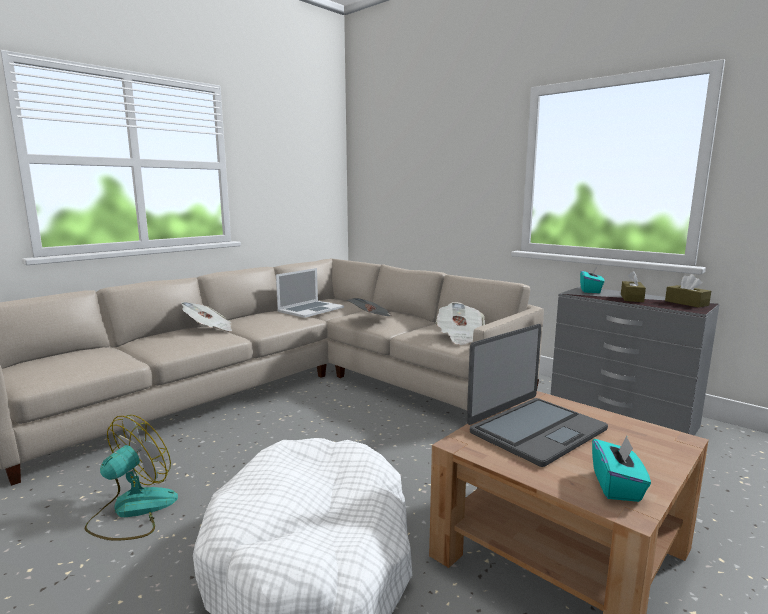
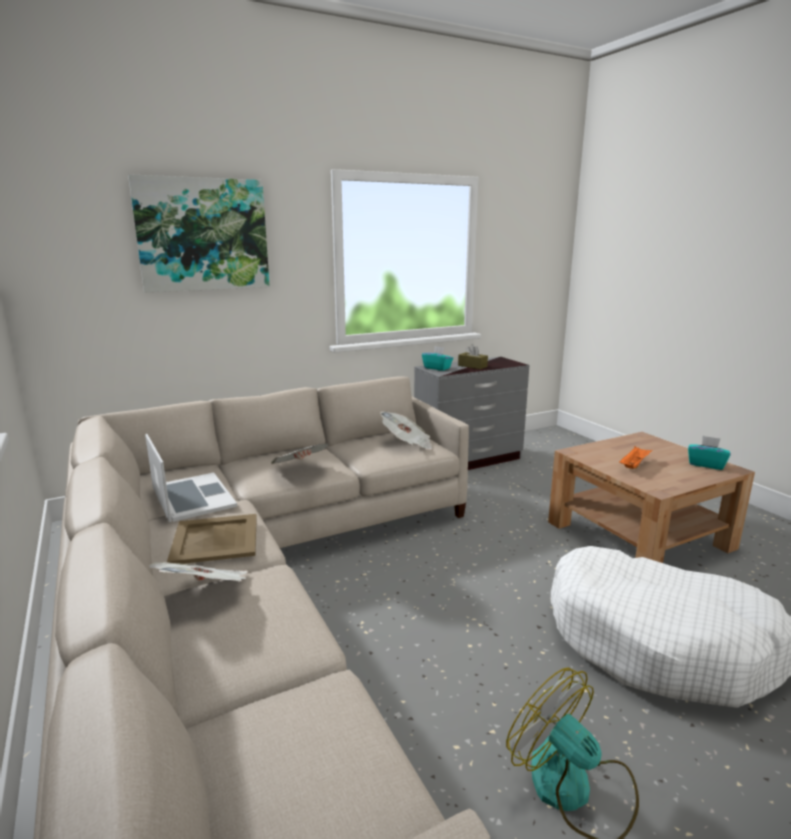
camera: 70 degrees left, 5 degrees up
laptop [467,324,608,467] -> orange tray [619,446,653,469]
brown tissue box [665,274,711,308] -> none
none -> picture [128,174,270,292]
none -> beige tray [167,514,257,564]

